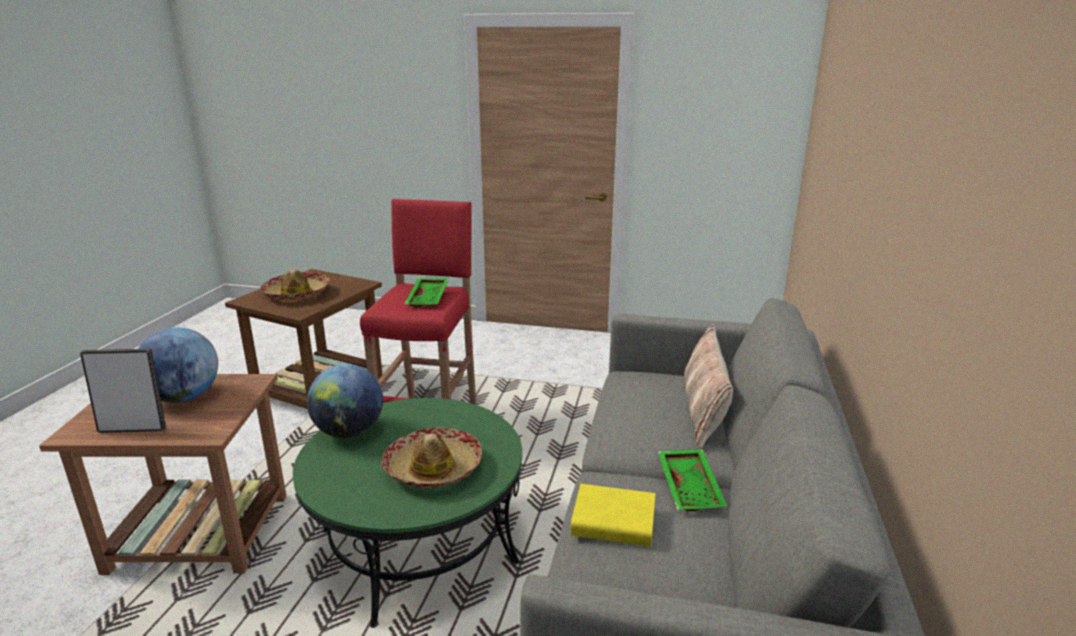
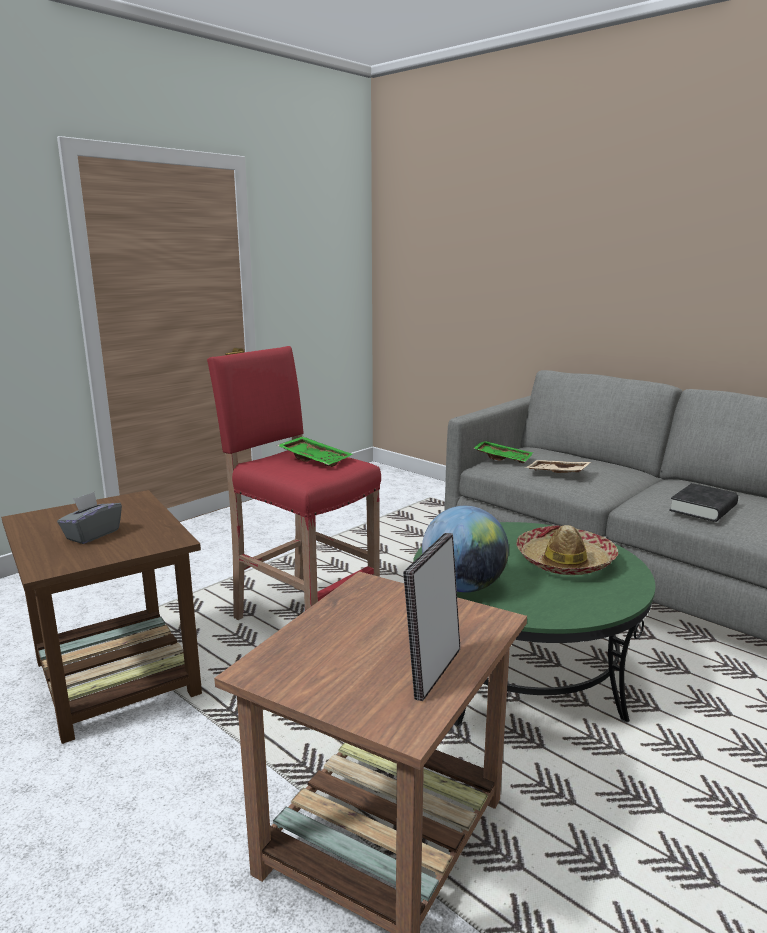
camera: 60 degrees left, 5 degrees down
globe [138,327,218,403] -> none
hat [260,269,330,301] -> grey tissue box [57,492,122,544]
yellow book [571,484,656,547] -> black book [669,483,738,522]
green tray [658,449,727,511] -> green tray moved to [473,441,533,463]
pillow [684,324,733,449] -> none
none -> beige tray [524,460,591,473]

